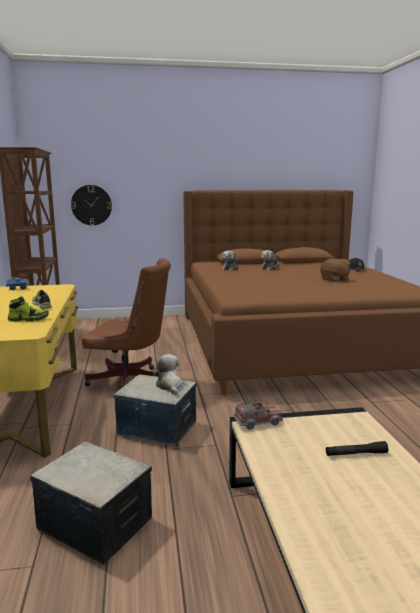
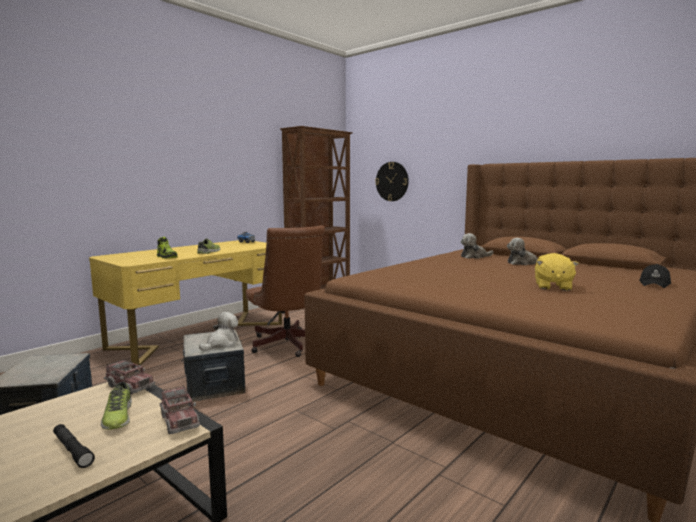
camera: 50 degrees right, 5 degrees down
brown plush toy [320,258,351,282] -> yellow plush toy [535,253,579,291]
none -> shoe [101,382,132,430]
none -> toy truck [160,385,200,434]

